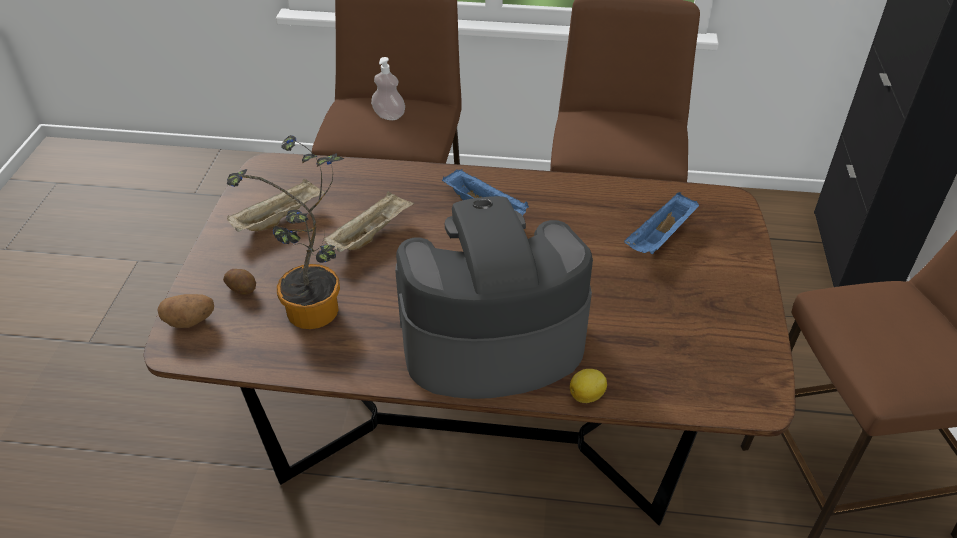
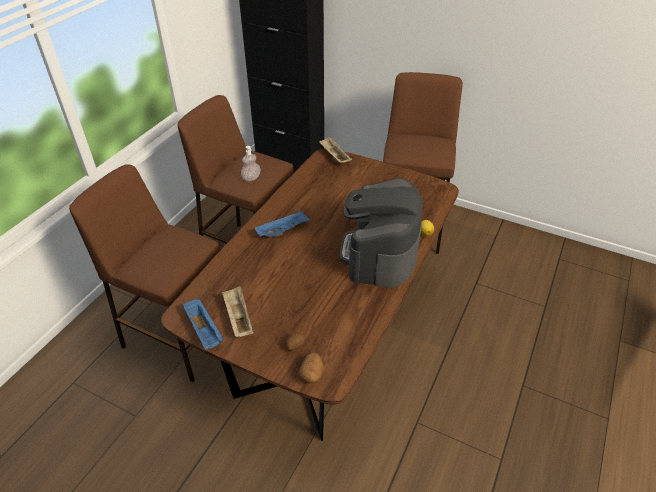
camera: 70 degrees left, 0 degrees up
potted plant [227,135,344,329] -> none
beige tray [324,191,414,252] -> beige tray moved to [319,137,352,163]
soap dispenser [371,57,405,120] -> soap dispenser moved to [241,146,261,181]
blue tray [624,192,699,255] -> blue tray moved to [183,298,223,350]

